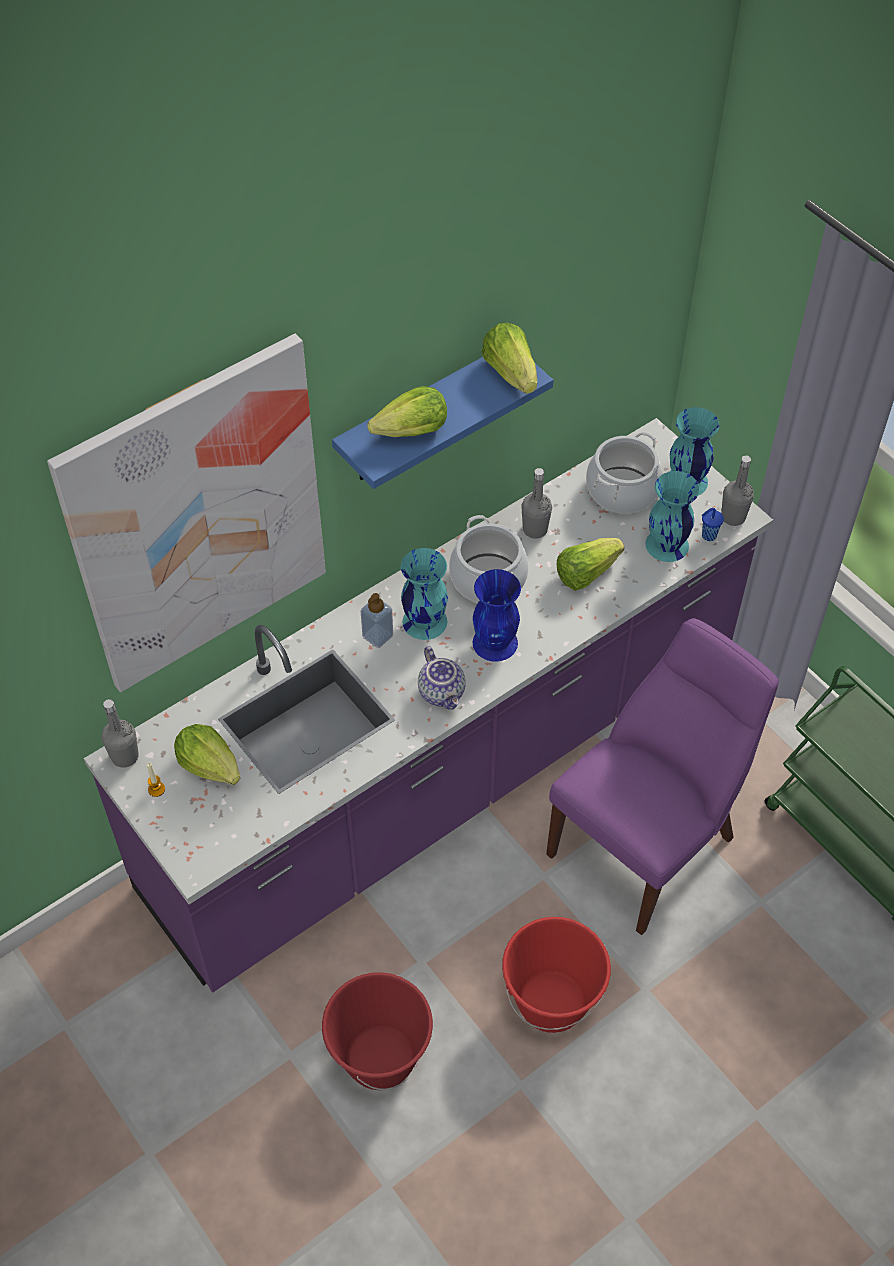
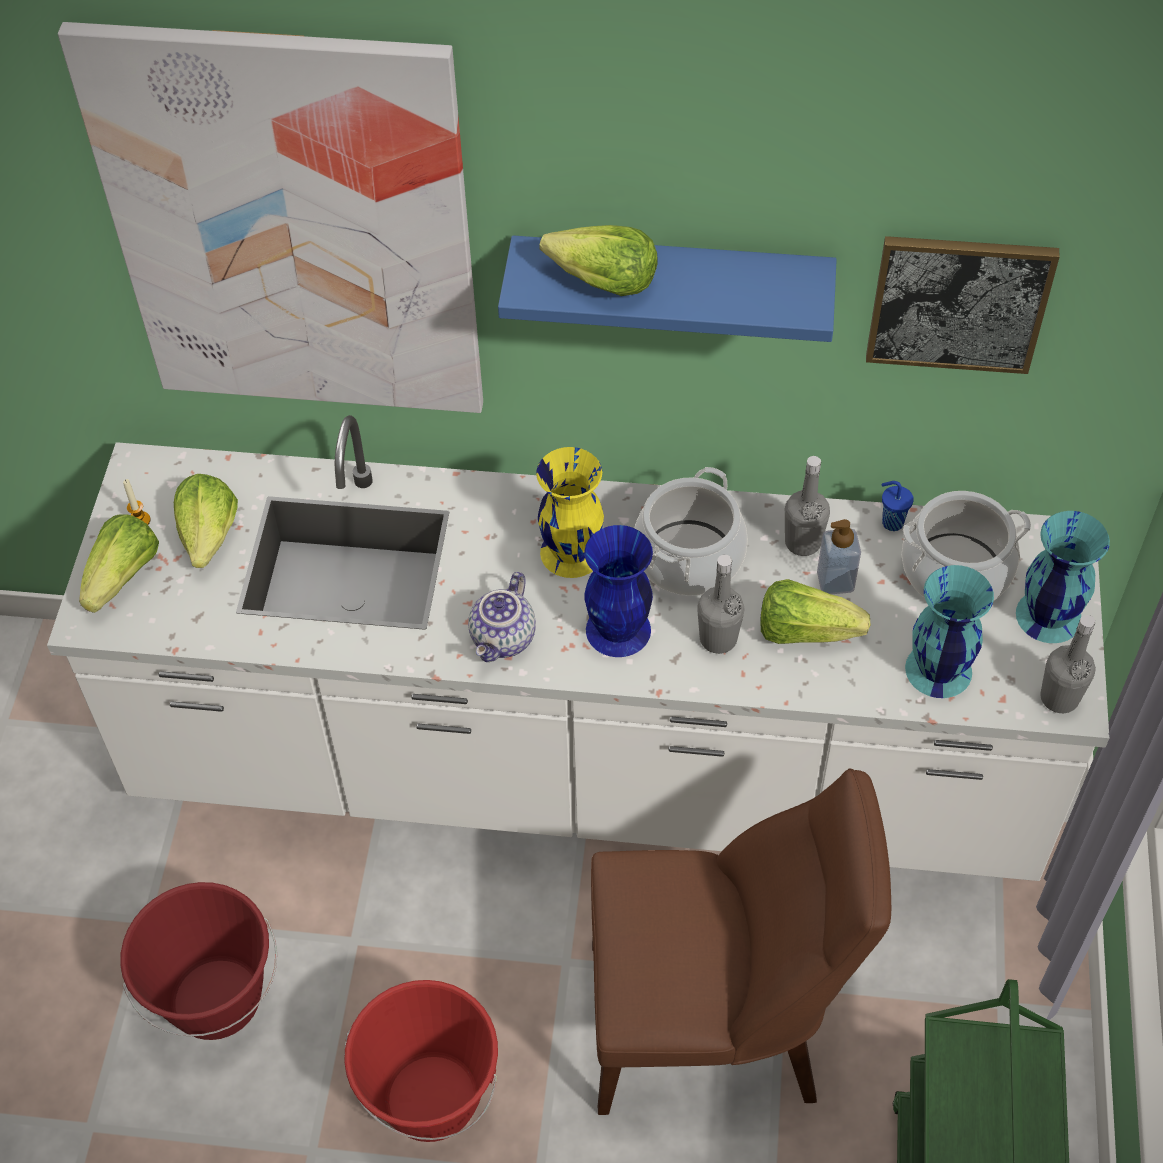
camera: 45 degrees right, 0 degrees up
purple counter [84,418,773,992] -> white counter [47,415,1109,881]
grey bottle [101,699,139,768] -> grey bottle moved to [697,555,744,654]
soap dispenser [361,593,393,648] -> soap dispenser moved to [817,519,861,594]
turquoise vase [401,548,448,640] -> yellow vase [536,447,604,578]
lettuce [482,323,537,394] -> lettuce moved to [79,514,159,613]
purple chair [546,618,779,935] -> brown chair [591,768,891,1115]
blue cup [702,508,724,541] -> blue cup moved to [881,481,914,531]
none -> picture [866,236,1060,374]

